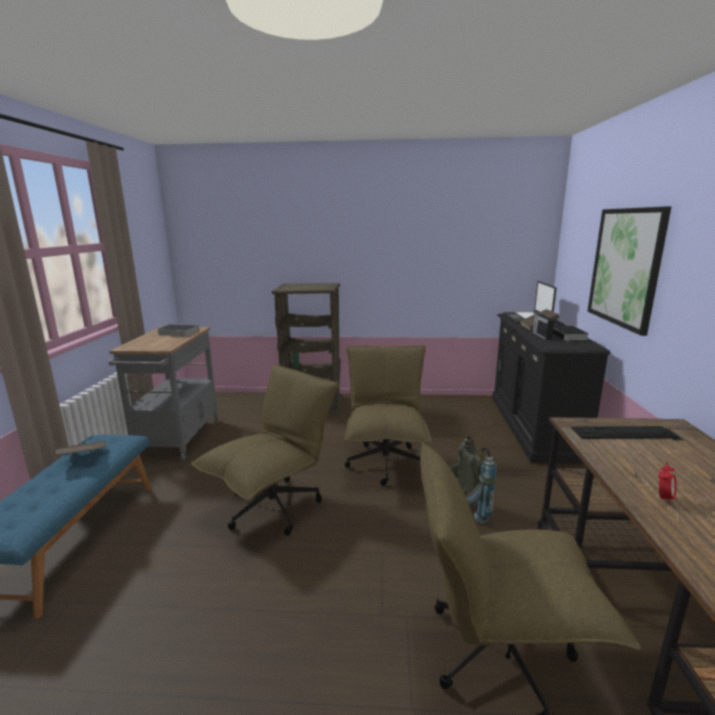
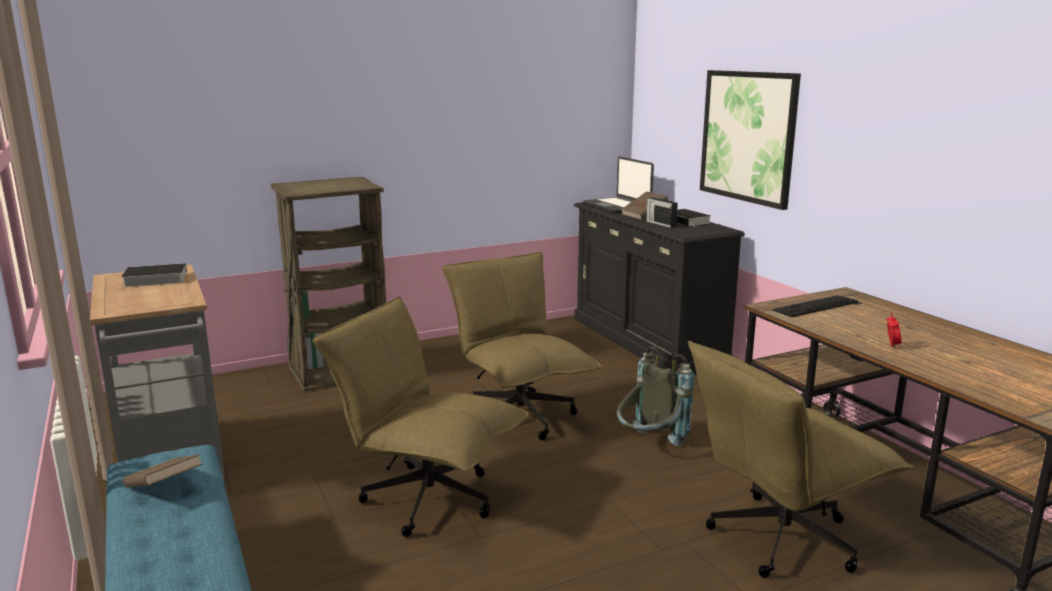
camera: 30 degrees left, 0 degrees up
beige office chair [191,364,339,535] -> beige office chair turned 75 degrees counterclockwise [313,297,529,537]

